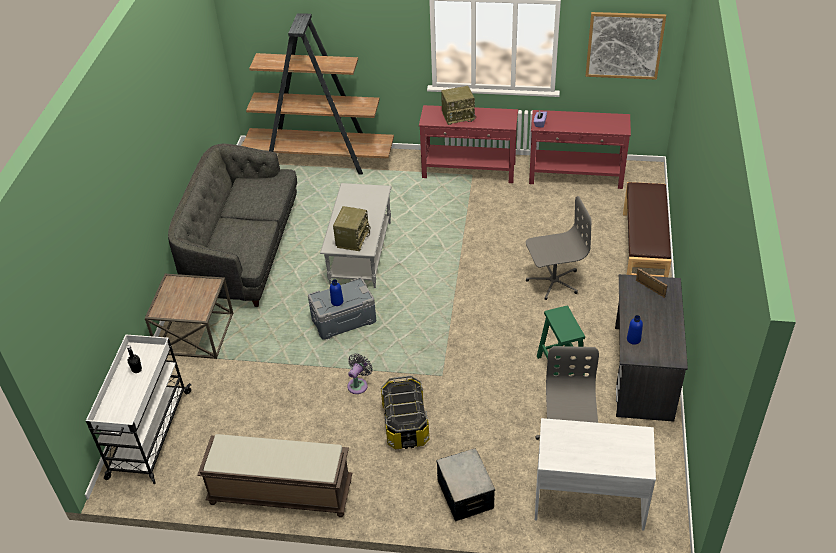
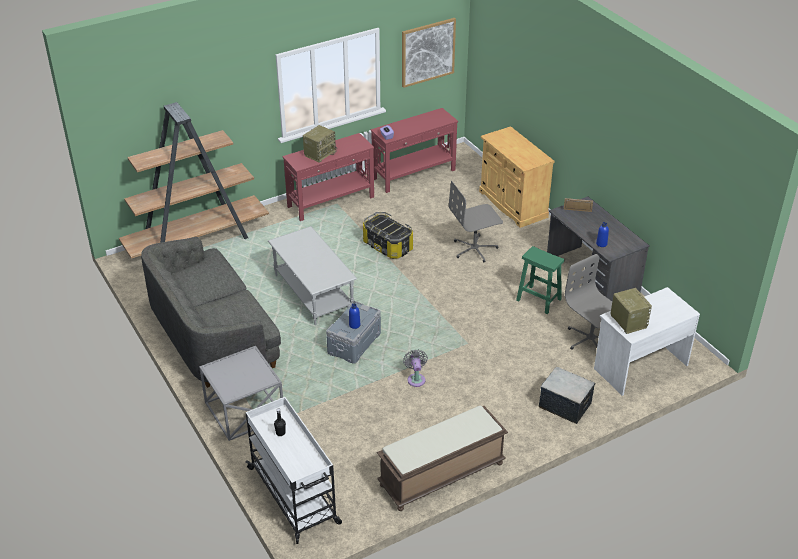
camera: 40 degrees left, 5 degrees down
brown side table [145,274,233,359] -> grey side table [199,346,283,441]
radio [333,206,370,251] -> radio moved to [611,288,652,334]
storage box [381,376,429,449] -> storage box moved to [363,212,413,259]
grey office chair [526,196,592,300] -> grey office chair turned 150 degrees counterclockwise [449,181,503,262]
brown bench [623,182,671,277] -> beige cabinet [479,126,555,228]

